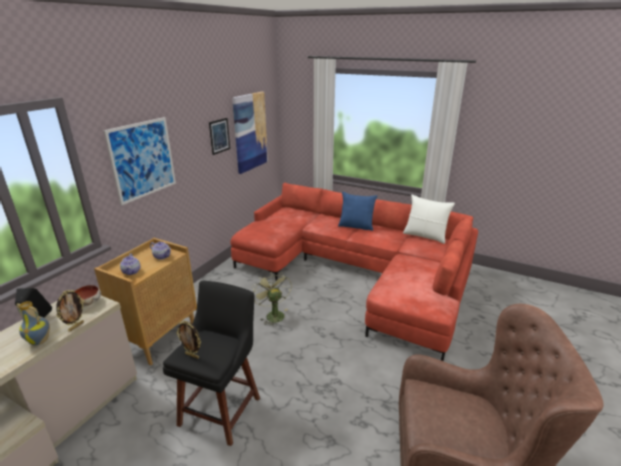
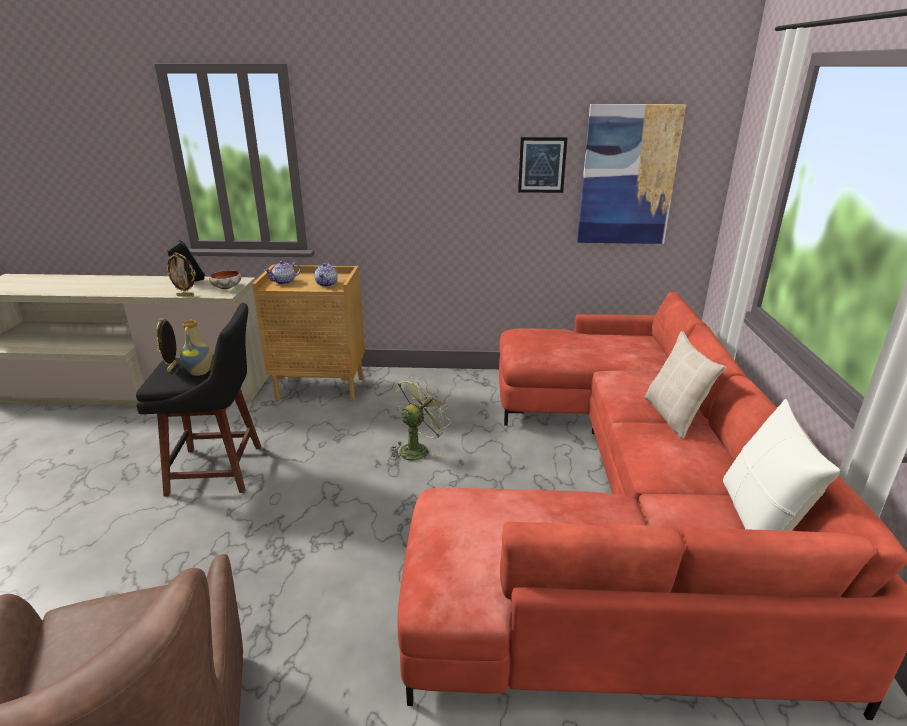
camera: 65 degrees right, 0 degrees up
vase [16,301,50,345] -> vase moved to [180,319,212,376]
picture [104,117,176,205] -> none
blue pillow [338,192,377,231] -> beige pillow [644,331,726,439]

